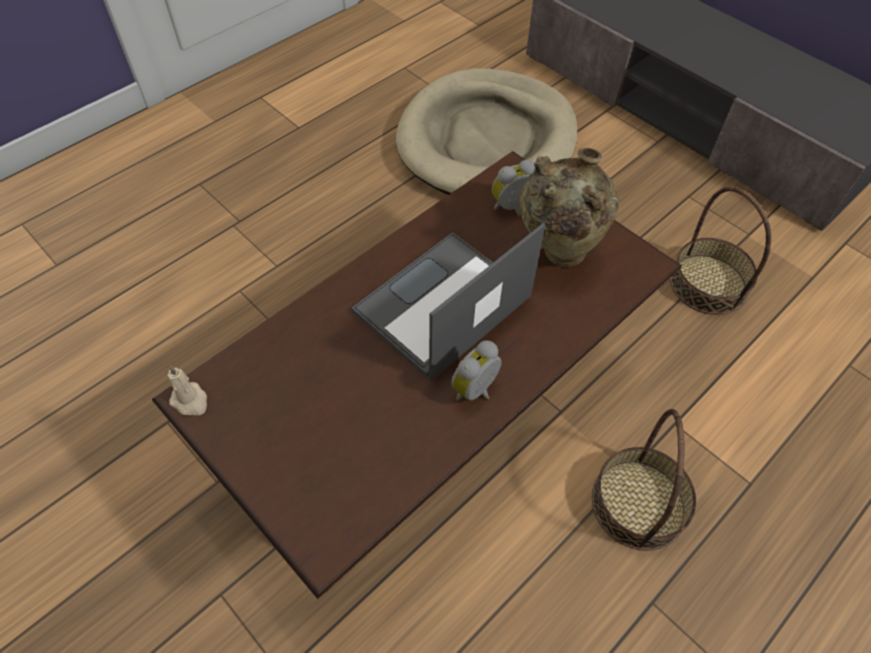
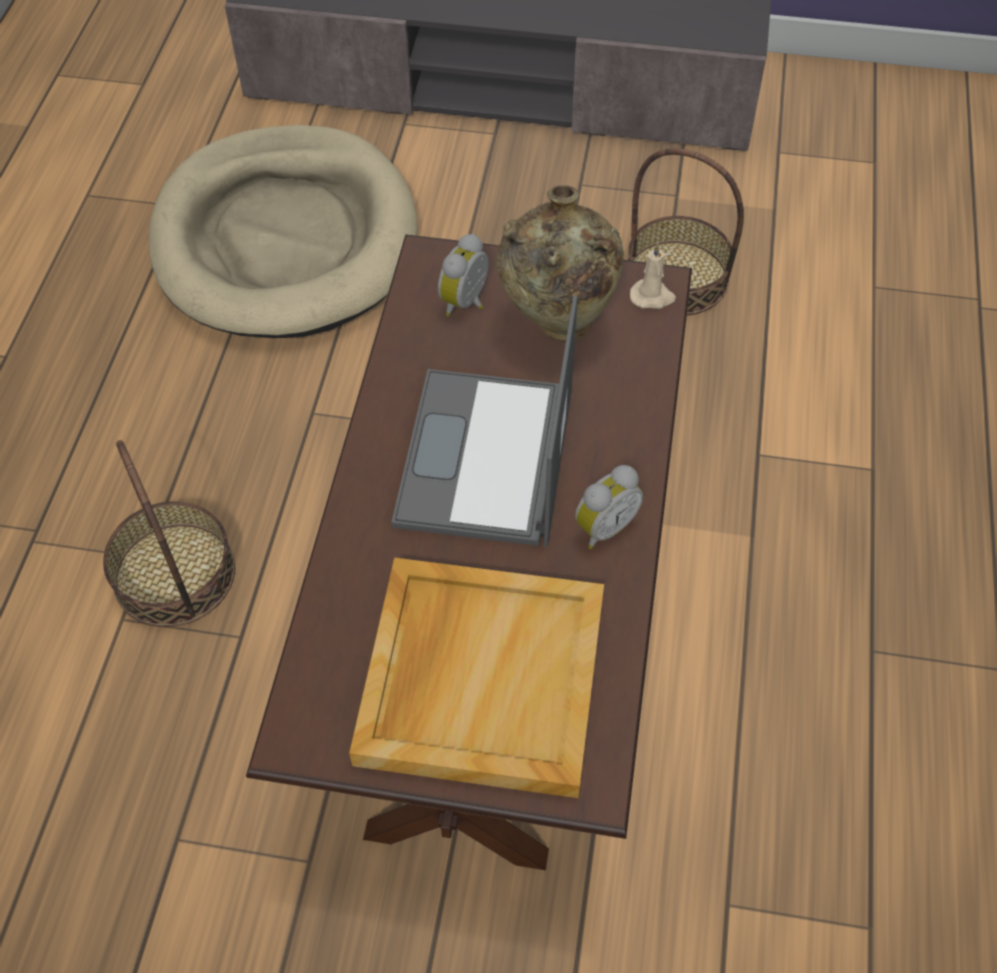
camera: 35 degrees left, 0 degrees up
beige candle [168,365,207,415] -> beige candle moved to [630,243,676,309]
alarm clock [451,340,502,401] -> alarm clock turned 135 degrees counterclockwise [575,465,643,549]
basket [592,409,696,550] -> basket moved to [103,440,235,627]
none -> beige tray [349,558,604,798]

